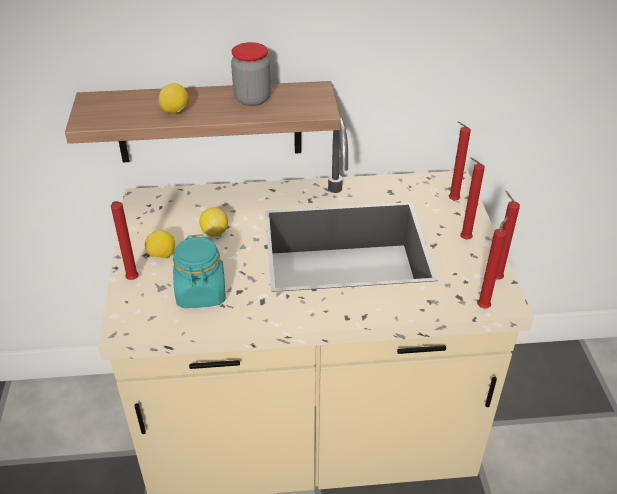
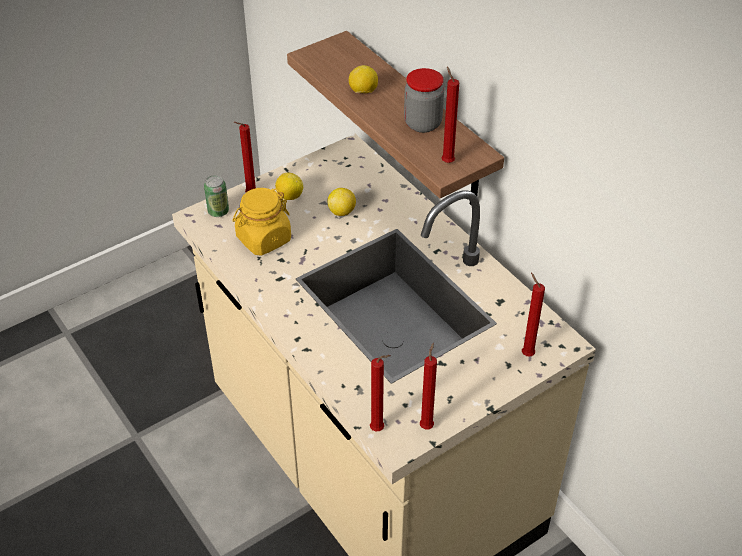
camera: 60 degrees right, 5 degrees up
turquoise jar [173,234,226,308] -> yellow jar [232,188,291,255]
red candle [460,157,485,240] -> red candle moved to [442,67,459,163]
none -> can [204,175,229,217]

